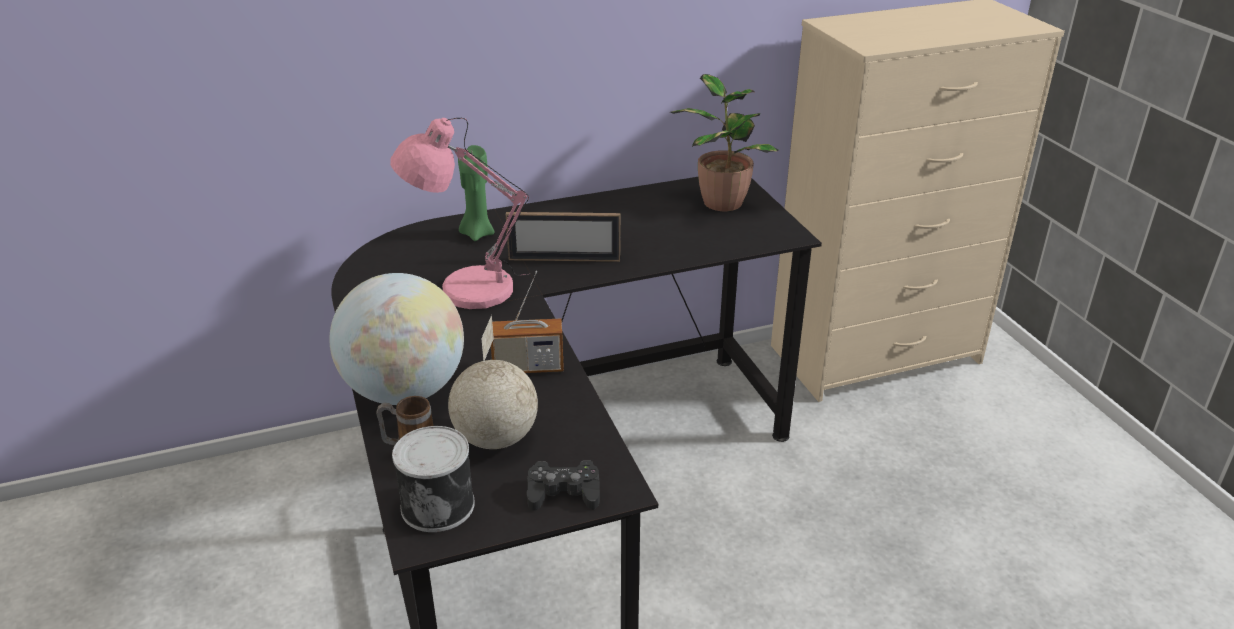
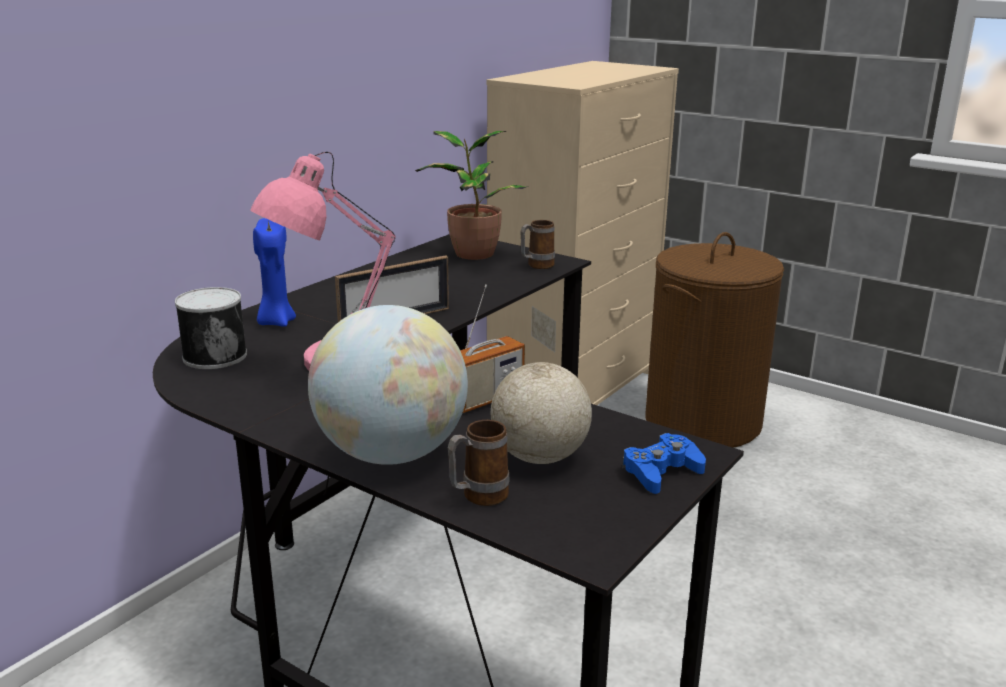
camera: 35 degrees left, 10 degrees down
can [392,426,475,532] -> can moved to [175,287,247,369]
green candle [458,145,495,241] -> blue candle [253,218,296,327]
black game controller [527,461,600,511] -> blue game controller [622,433,706,494]
none -> mug [520,220,555,269]
none -> brown laundry basket [645,232,784,448]

